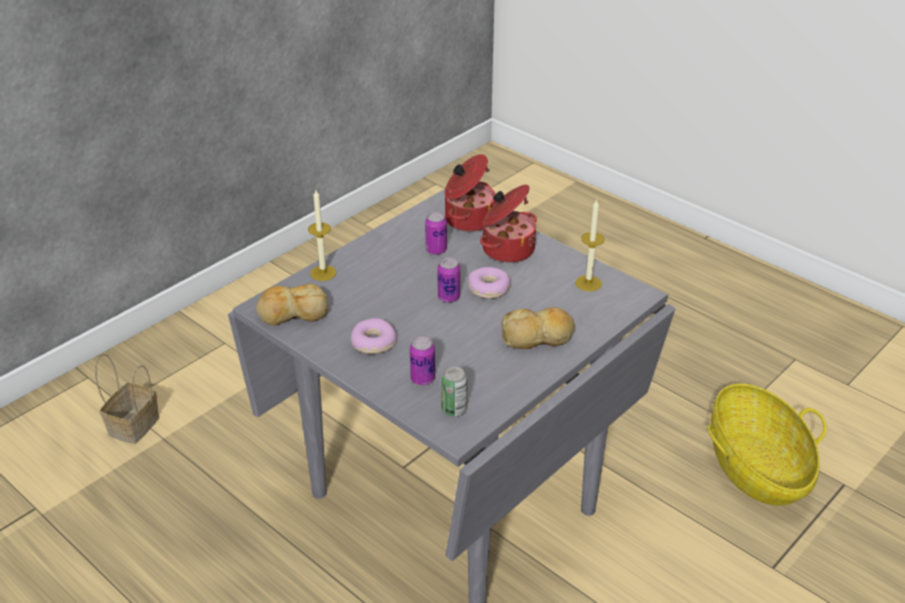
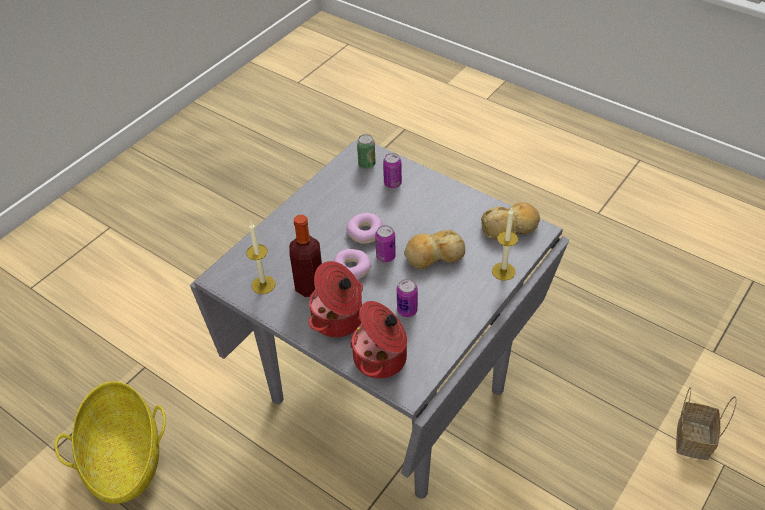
camera: 175 degrees right, 10 degrees up
donut [351,318,397,354] -> donut moved to [346,213,383,244]
bread [501,307,575,349] -> bread moved to [404,230,465,269]
none -> bottle [289,215,322,297]

